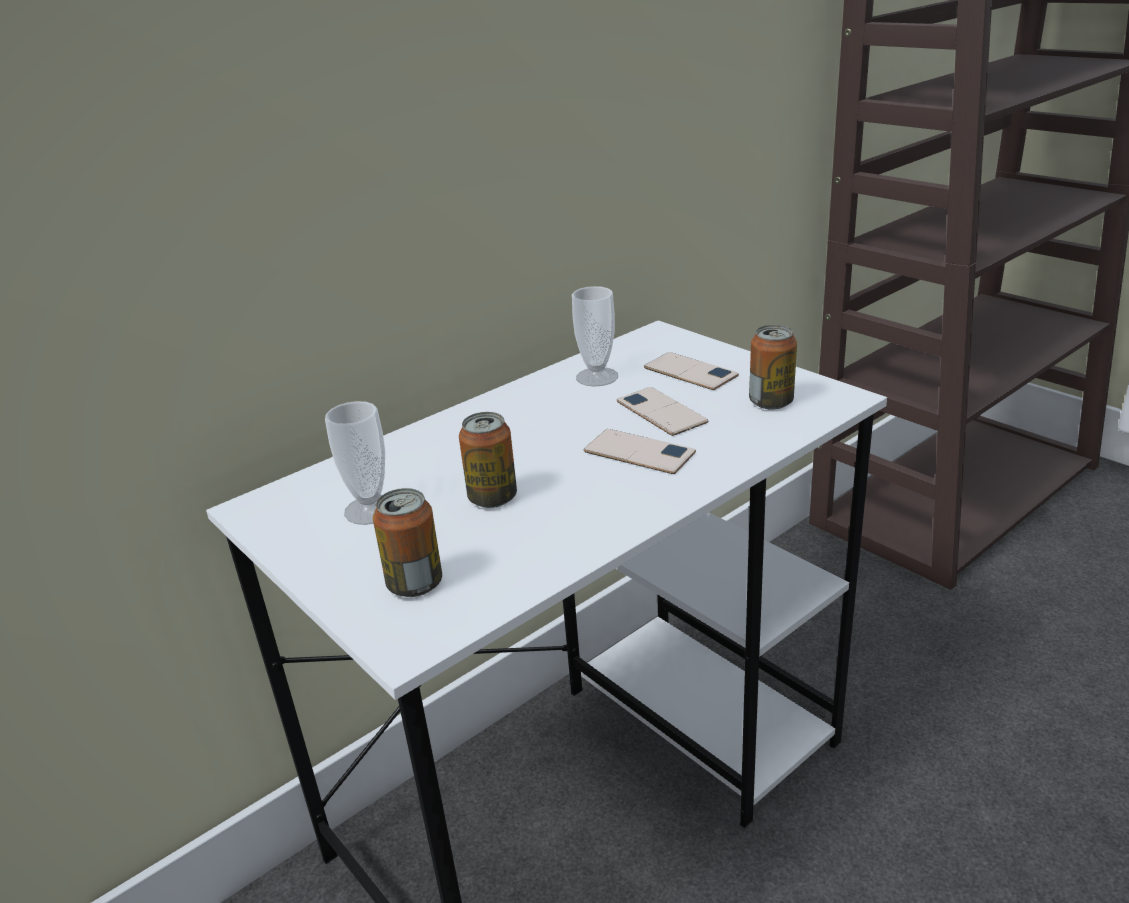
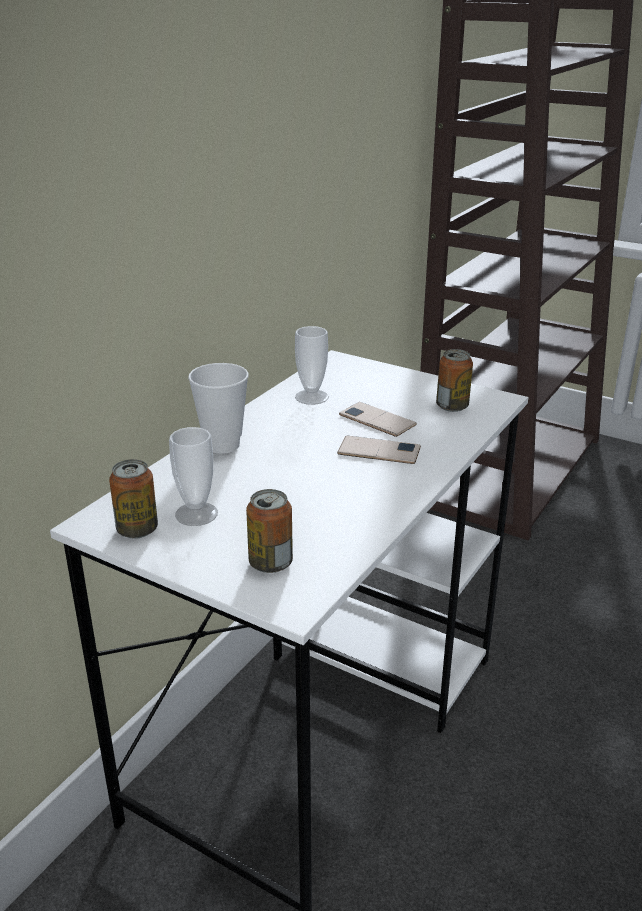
camera: 20 degrees left, 0 degrees up
can [459,412,517,508] -> can moved to [109,459,158,539]
phone [644,352,739,390] -> none
none -> cup [188,363,248,454]

